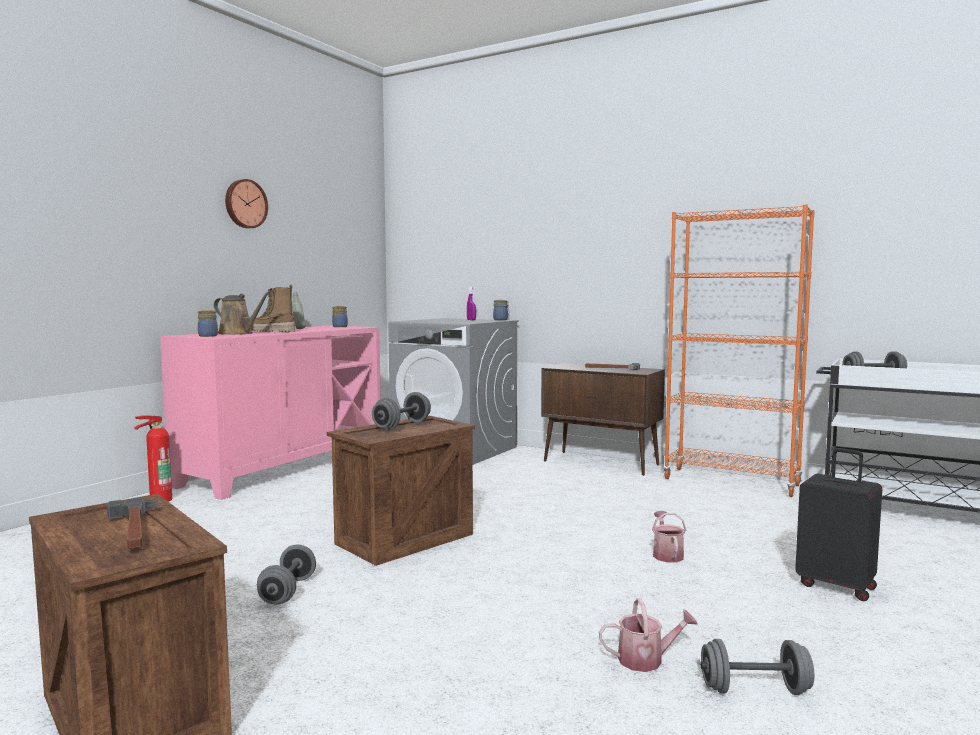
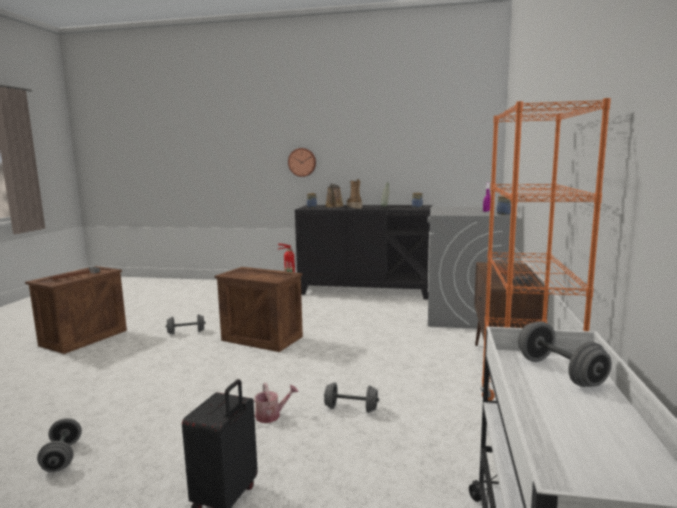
camera: 70 degrees right, 5 degrees up
pink cabinet [160,325,381,500] -> black cabinet [295,205,433,300]
wall clock [225,179,268,229] -> wall clock moved to [288,148,316,177]
grey dumbbell [372,392,431,430] -> grey dumbbell moved to [324,382,379,413]
watering can [599,598,698,672] -> none

